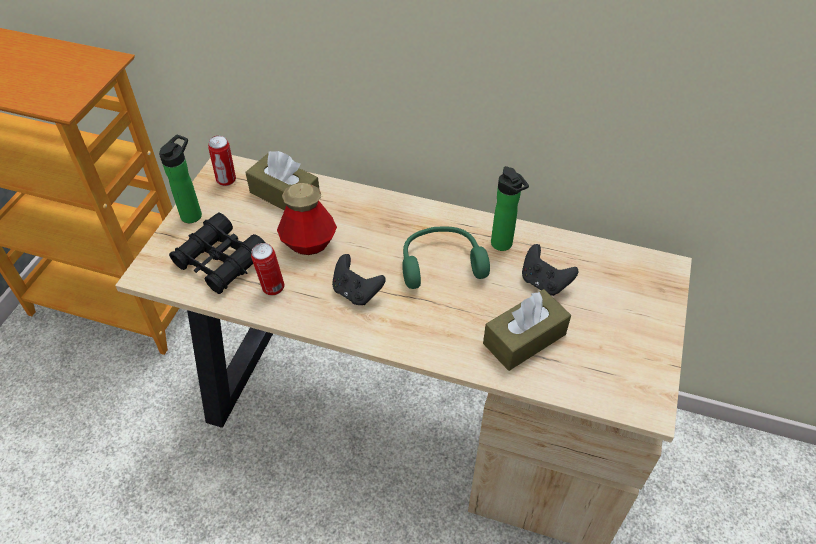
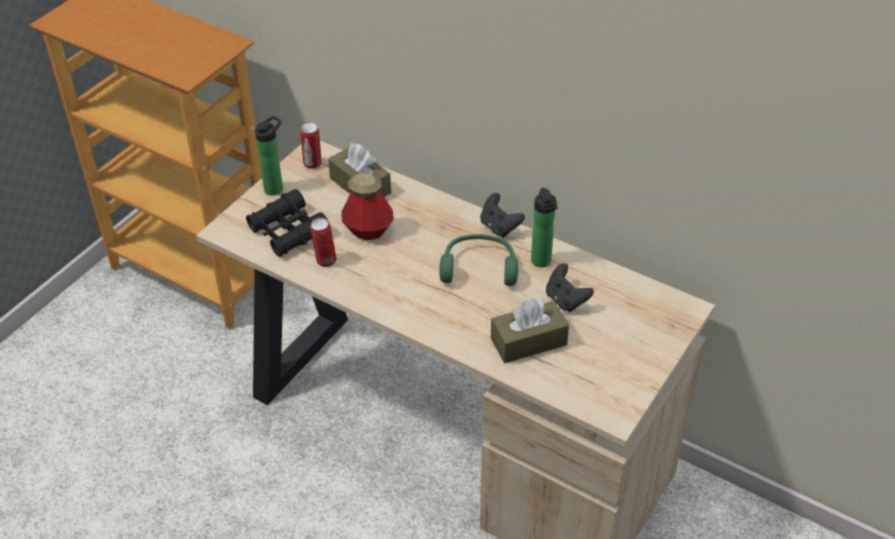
camera: 15 degrees right, 5 degrees down
black game controller [332,254,386,305] -> black game controller moved to [480,193,525,238]

